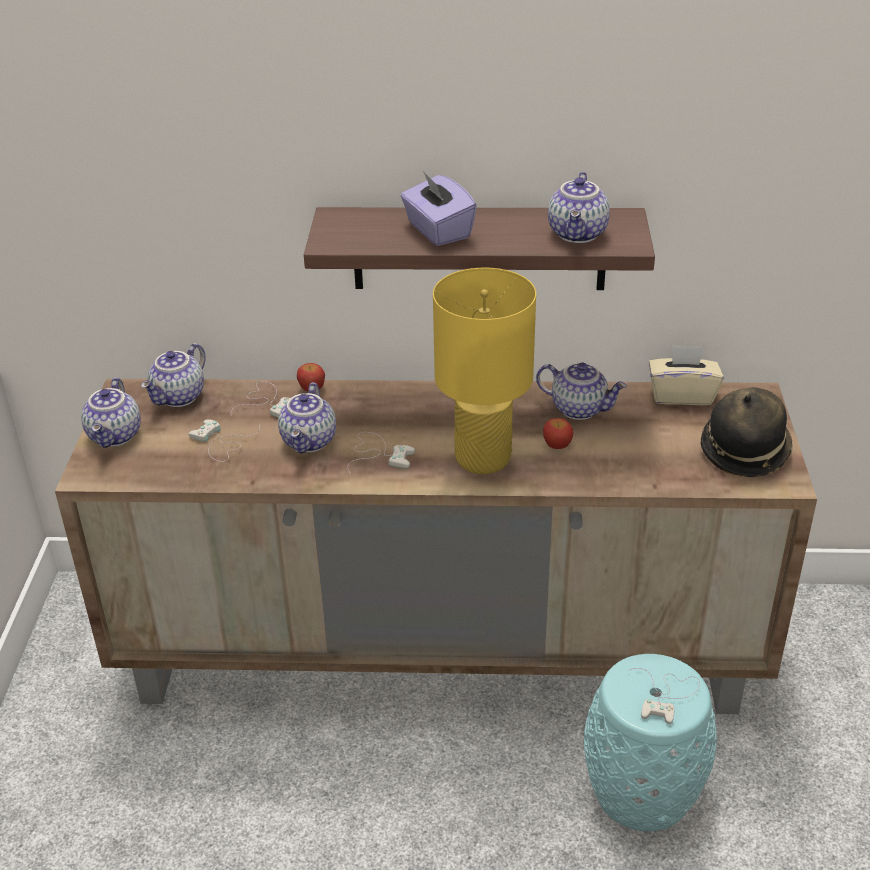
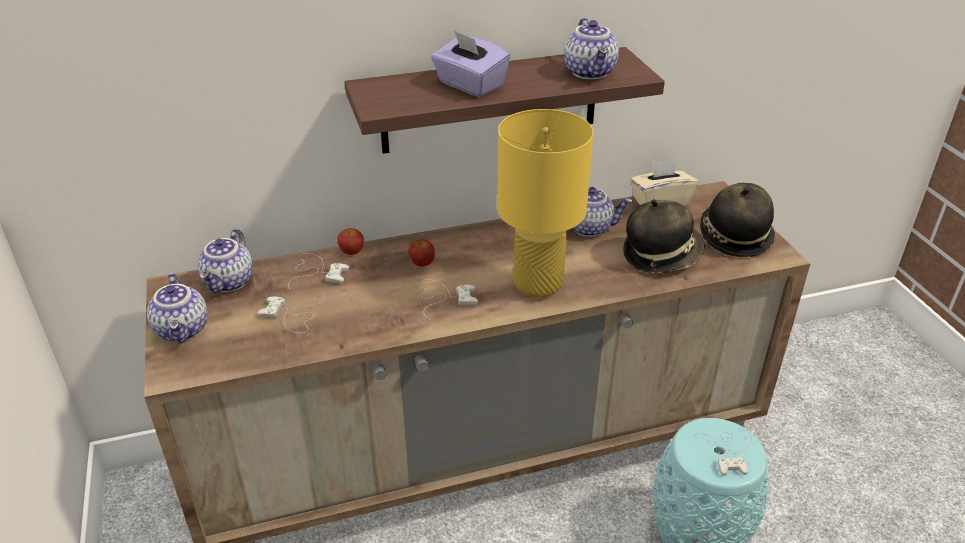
camera: 20 degrees left, 0 degrees up
teapot [278,382,336,453] -> none
apple [543,418,573,449] -> apple moved to [409,239,435,267]
none -> hat [623,199,705,273]

